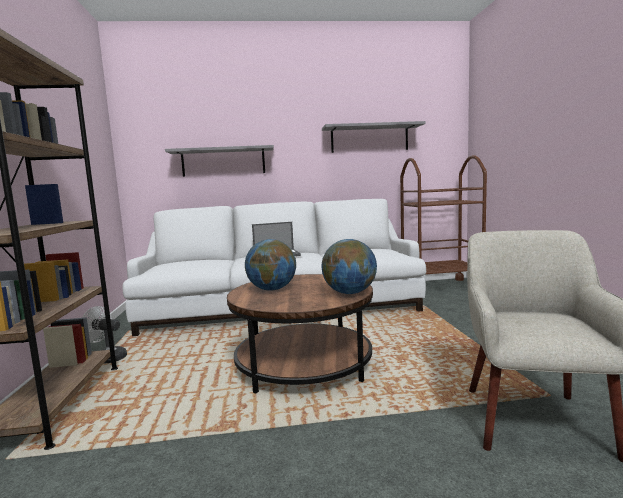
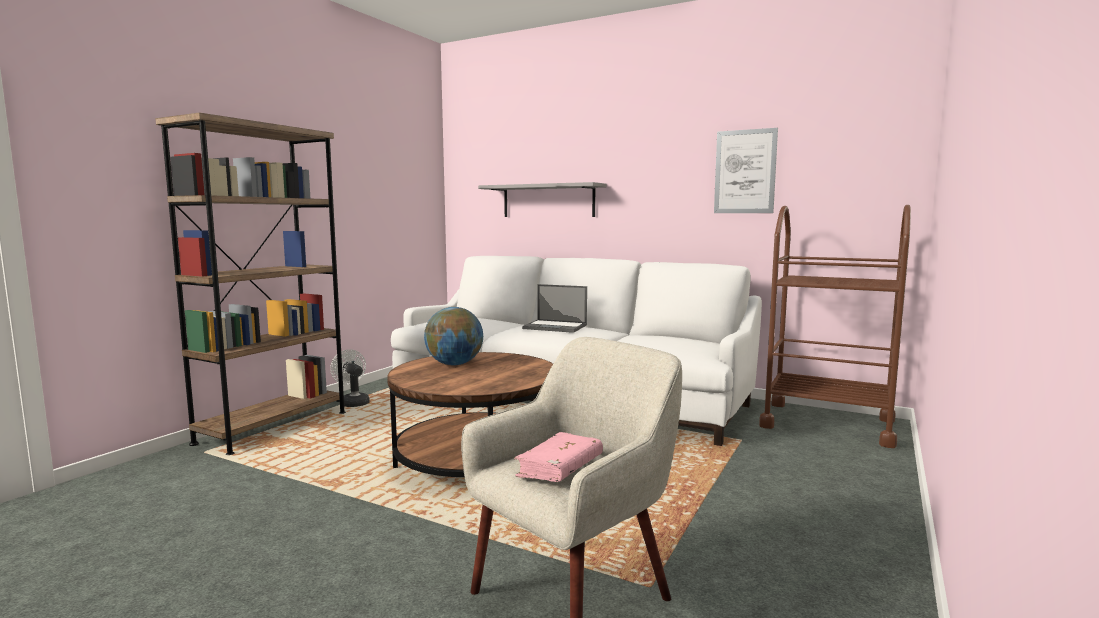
camera: 35 degrees right, 0 degrees up
globe [321,239,377,294] -> none
grey shelf [322,121,426,153] -> picture [714,128,778,213]
none -> pink book [514,432,603,482]

